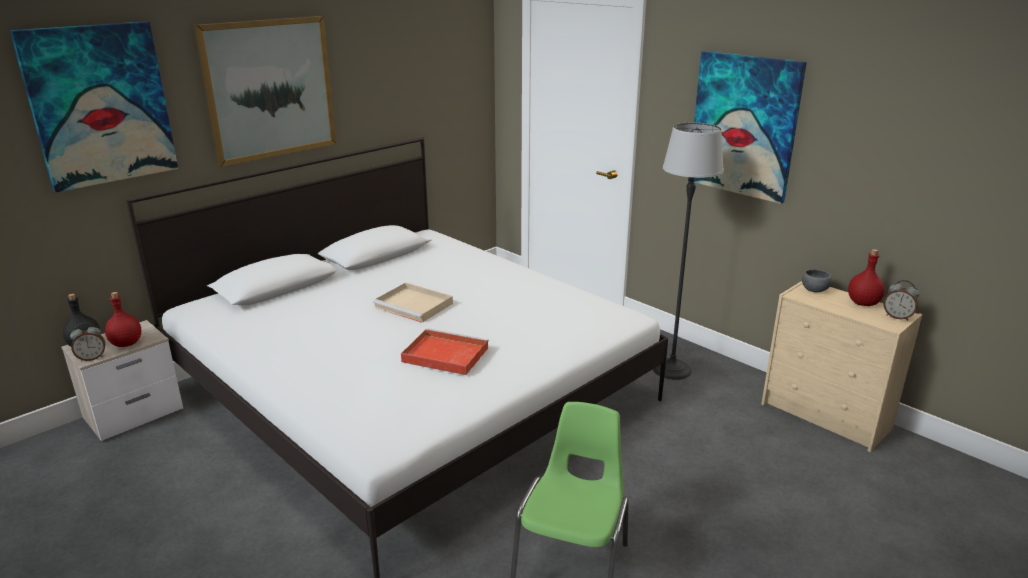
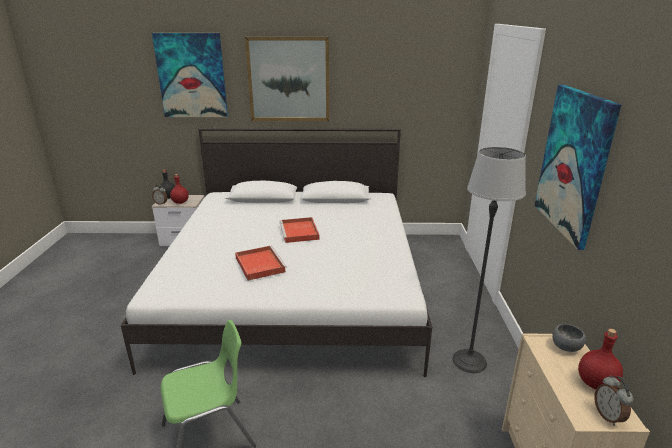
camera: 45 degrees right, 0 degrees up
beige tray [373,283,453,323] -> red tray [279,217,319,243]

